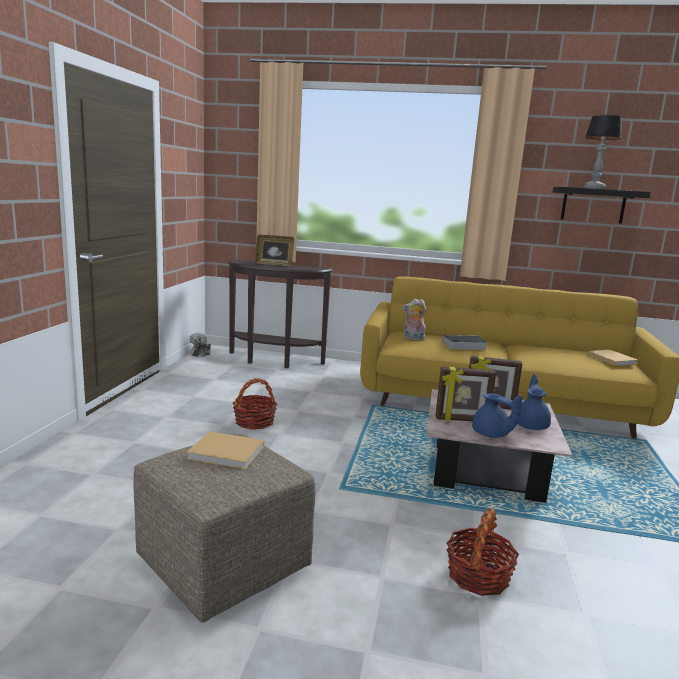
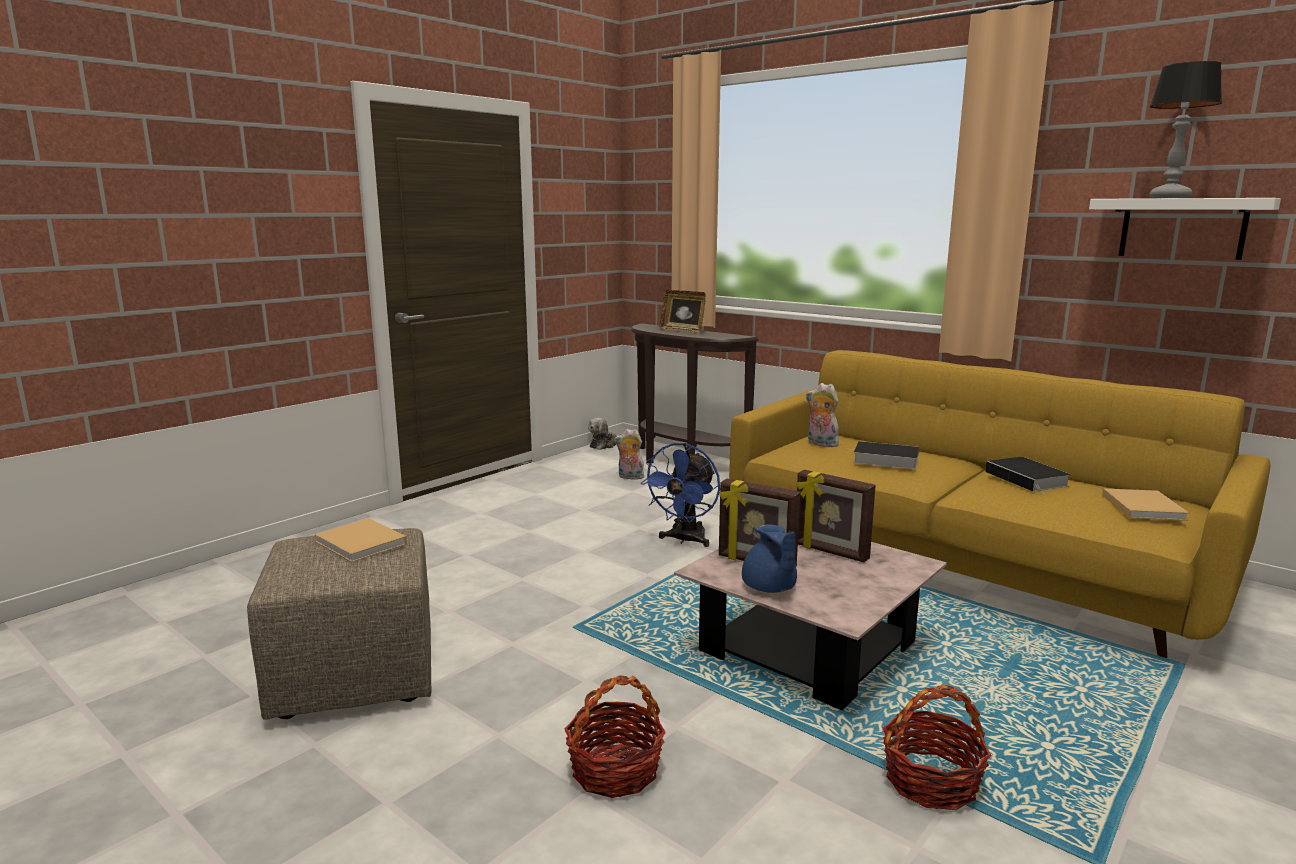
camera: 30 degrees right, 0 degrees up
basket [233,378,278,430] -> basket moved to [883,685,992,810]
blue teapot [517,374,551,430] -> none
black shelf [553,187,651,224] -> white shelf [1089,198,1281,260]
none -> plush toy [614,429,644,480]
none -> blue fan [641,443,720,547]
none -> book [985,457,1071,495]

